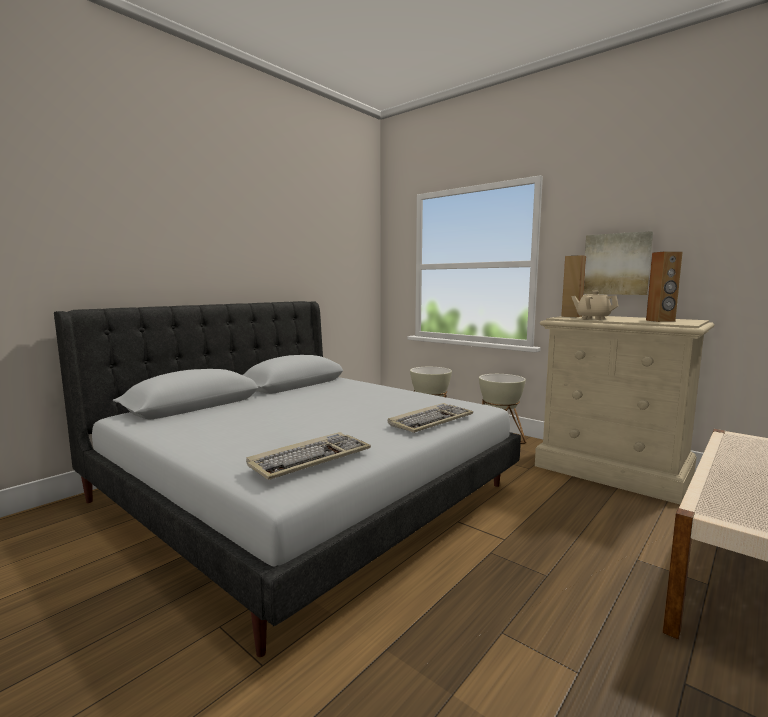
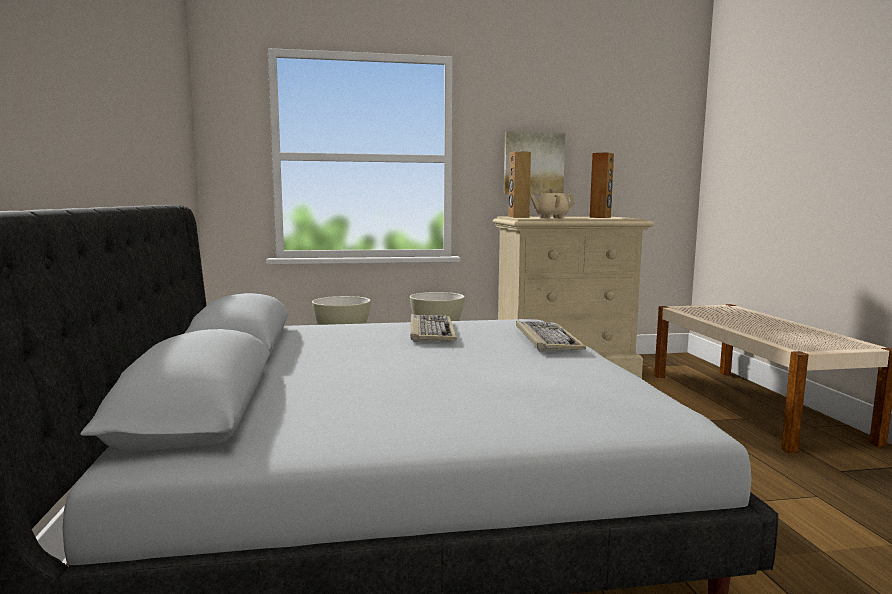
camera: 50 degrees left, 0 degrees up
keyboard [246,432,371,480] -> keyboard moved to [410,314,456,342]

